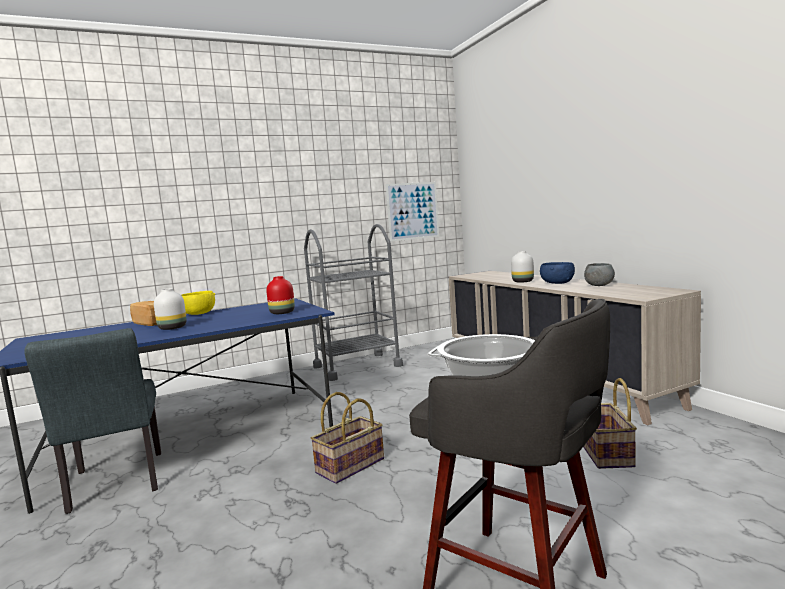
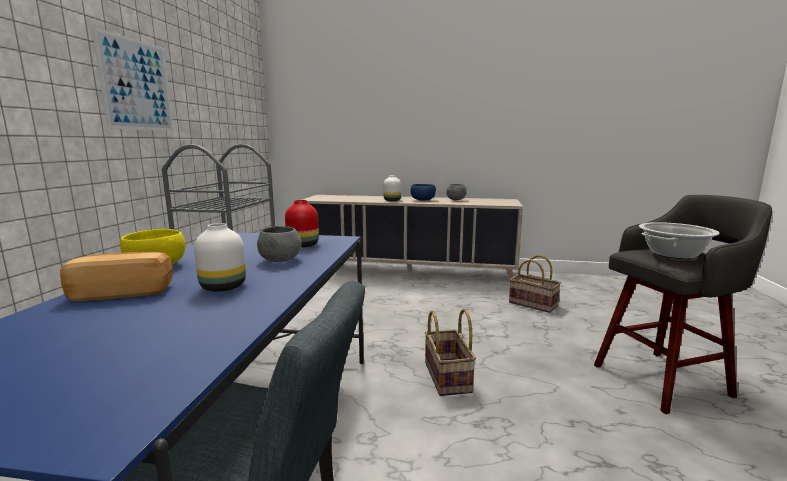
camera: 55 degrees left, 5 degrees up
picture [386,182,439,241] -> picture moved to [92,27,174,131]
none -> grey bowl [257,226,302,262]

